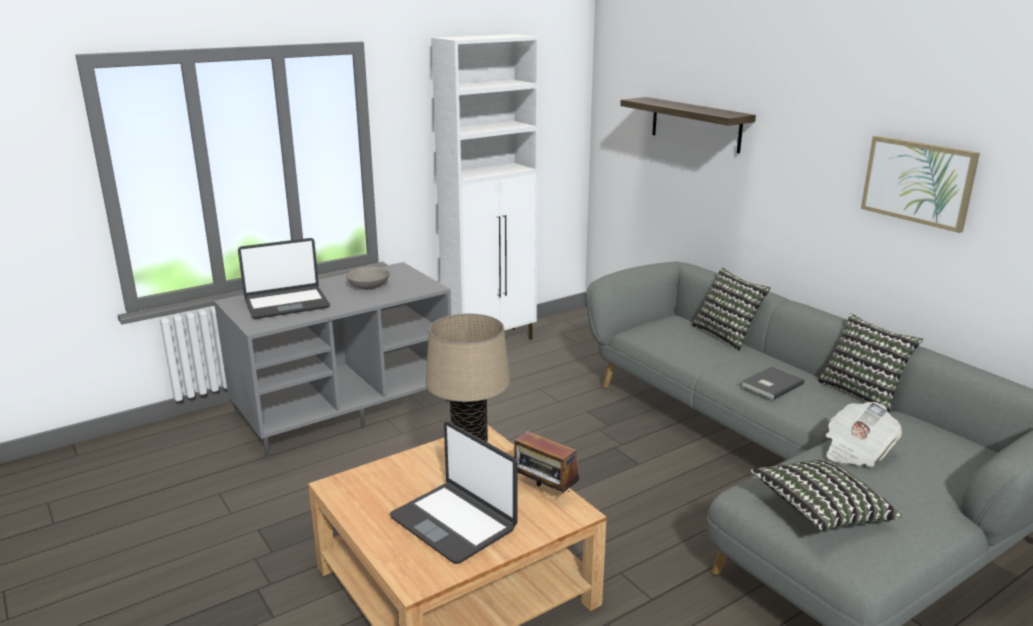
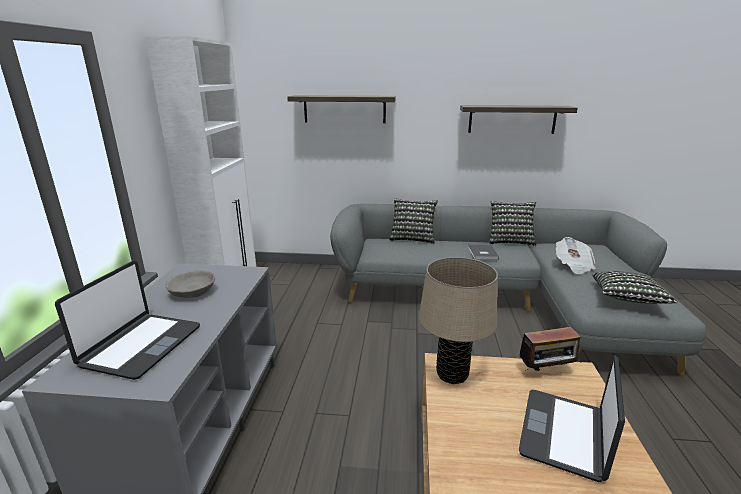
camera: 50 degrees left, 0 degrees up
laptop [390,421,518,564] -> laptop turned 120 degrees clockwise [519,355,625,482]
picture [861,136,980,233] -> shelf [460,105,578,134]

